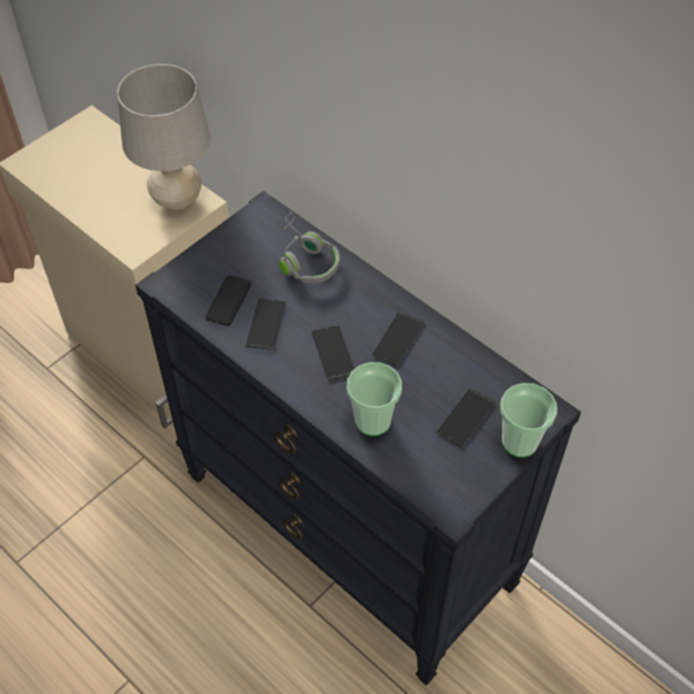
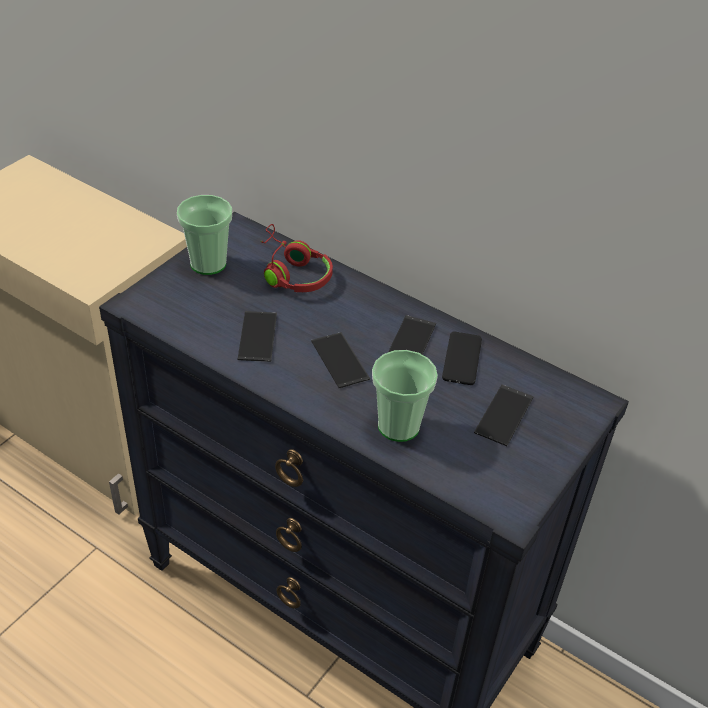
camera: 10 degrees left, 10 degrees down
beige table lamp [117,64,210,210] -> none
phone [205,275,251,326] -> phone moved to [442,331,482,385]
grey headphones [279,212,340,283] -> red headphones [261,224,333,292]
cup [500,383,557,458] -> cup moved to [177,195,232,275]

